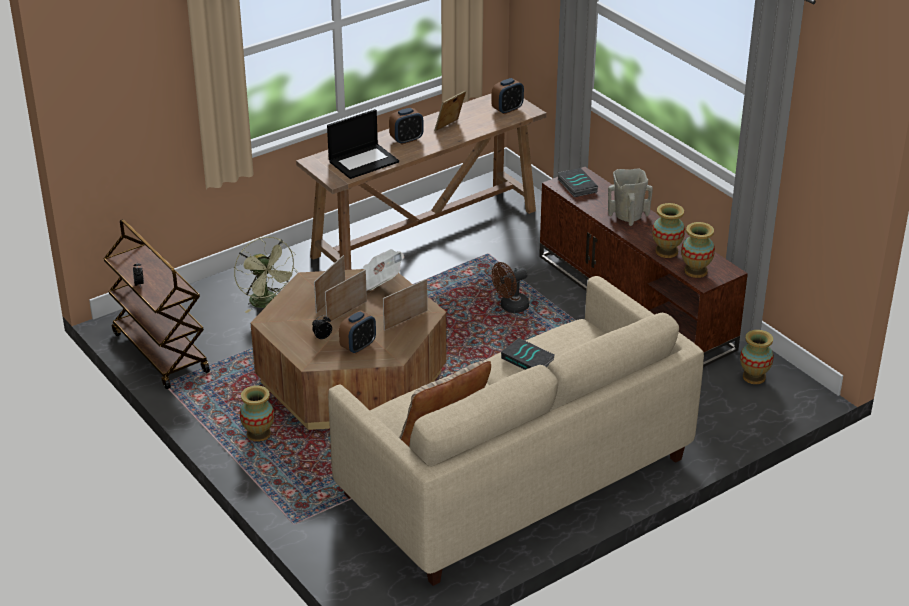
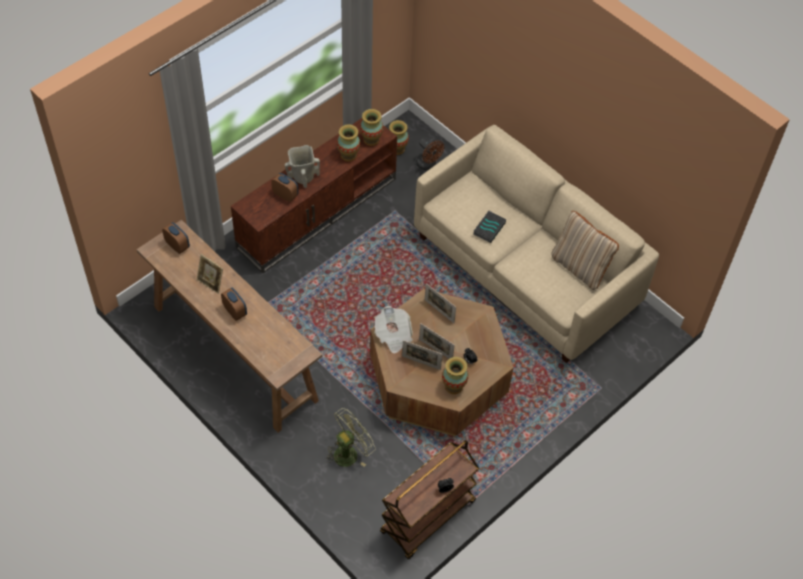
camera: 100 degrees left, 20 degrees up
vase [240,386,274,442] -> vase moved to [442,357,468,394]
laptop [327,109,399,179] -> none
alarm clock [339,310,376,354] -> alarm clock moved to [271,173,298,202]
brown fan [491,262,529,313] -> brown fan moved to [416,139,444,170]
book [558,168,598,197] -> none

